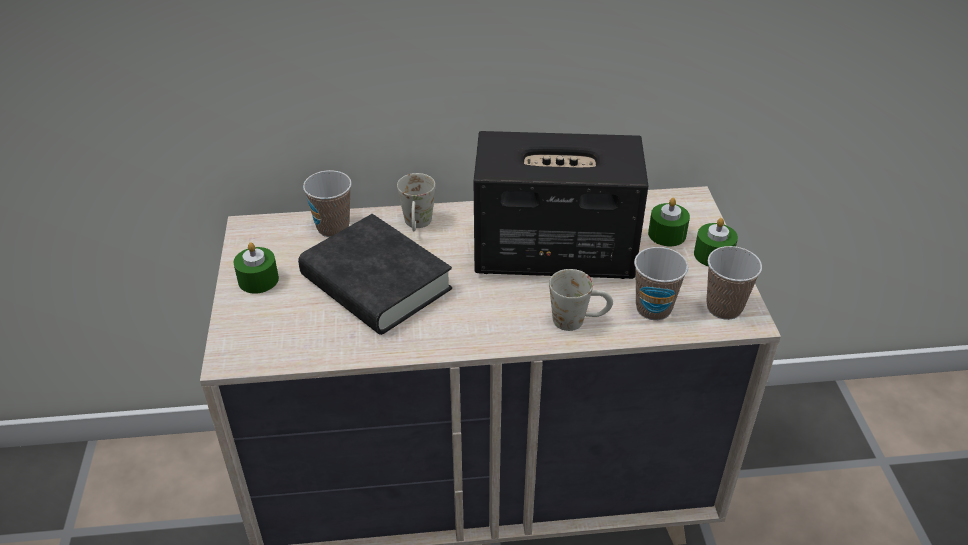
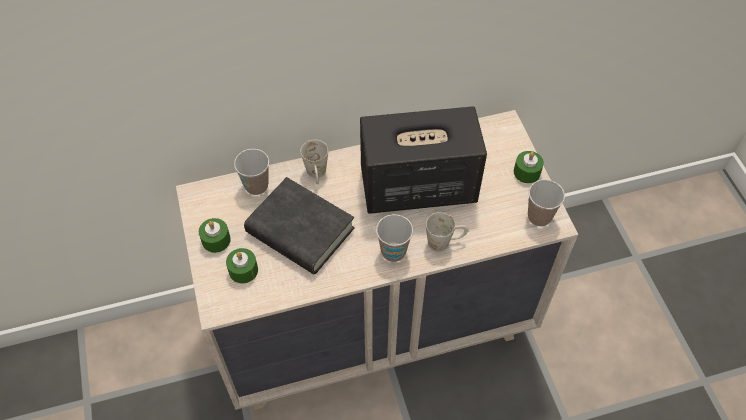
camera: 10 degrees left, 15 degrees up
cup [634,247,688,320] -> cup moved to [376,214,413,262]
green candle [648,198,690,246] -> green candle moved to [226,248,258,283]

